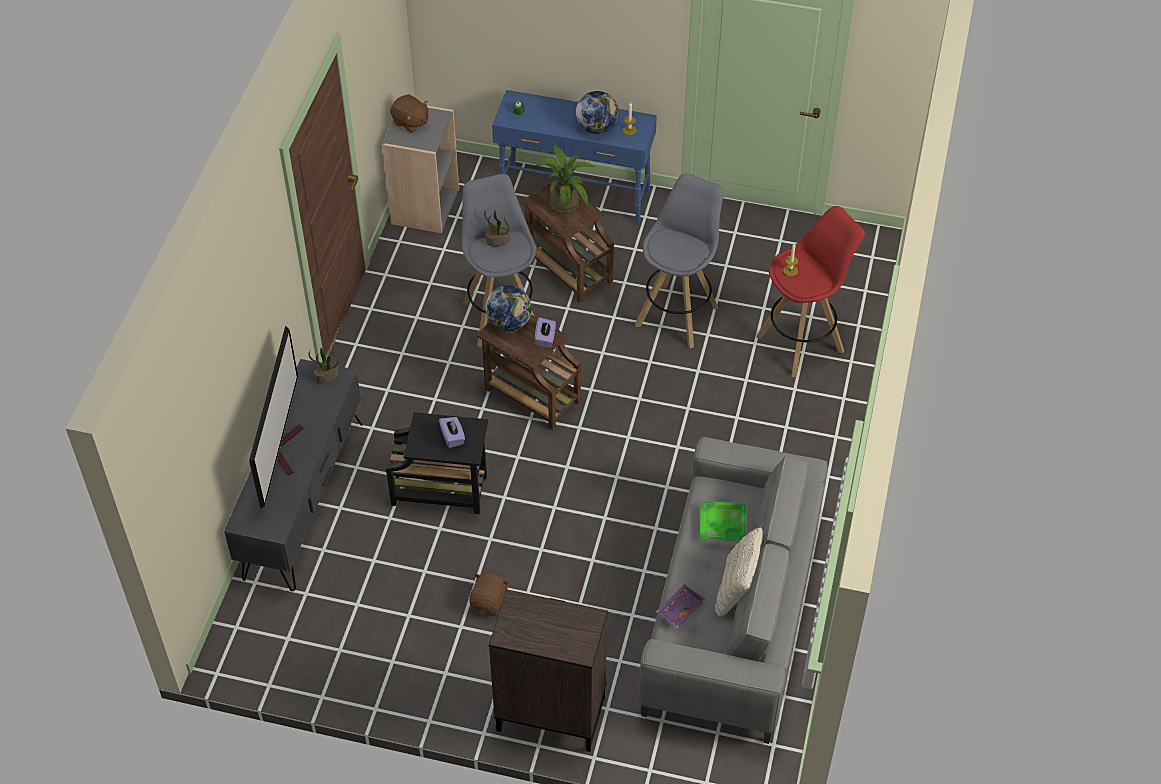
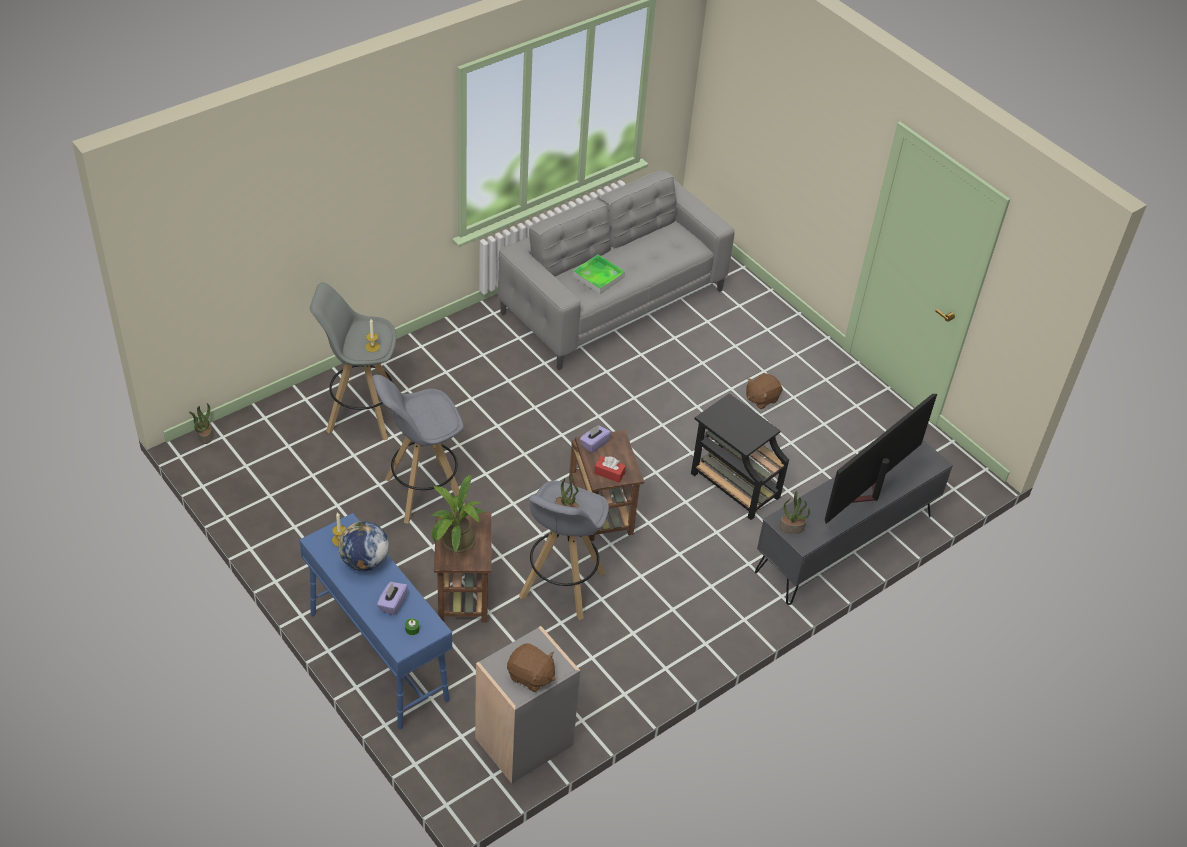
camera: 145 degrees left, 5 degrees down
brown plush toy [390,94,429,133] -> brown plush toy turned 135 degrees clockwise [507,643,555,692]
purple tissue box [439,417,465,448] -> purple tissue box moved to [377,582,408,615]
globe [485,285,532,331] -> red tissue box [594,456,626,483]
brown dresser [489,589,608,752] -> none
purple tray [656,584,706,627] -> none
beige pillow [715,527,763,617] -> none
red stool [756,206,865,377] -> grey stool [310,282,396,440]
none -> potted plant [189,403,213,444]

